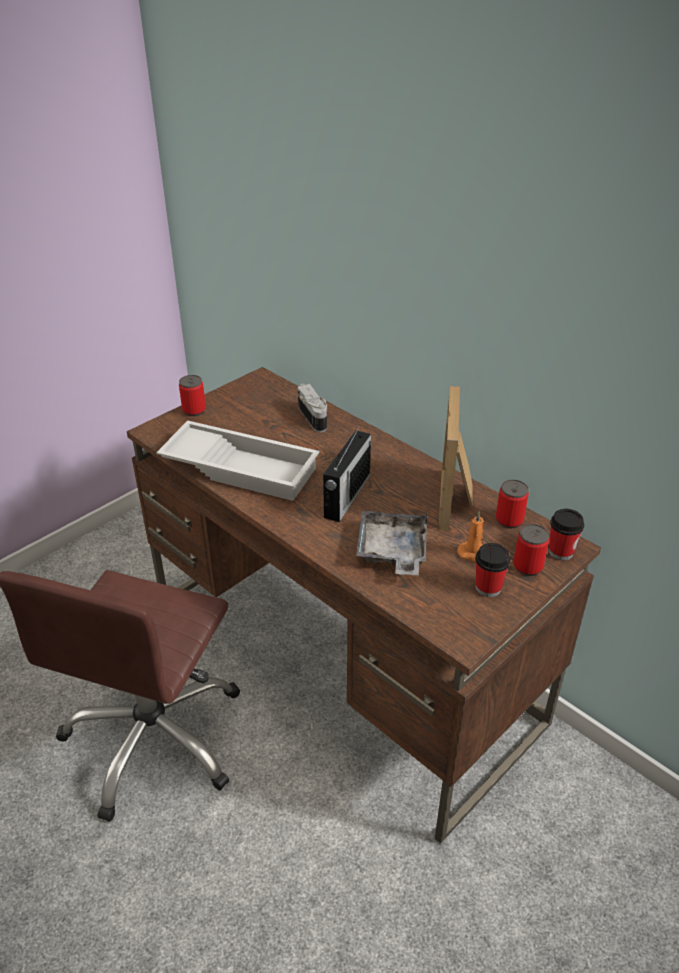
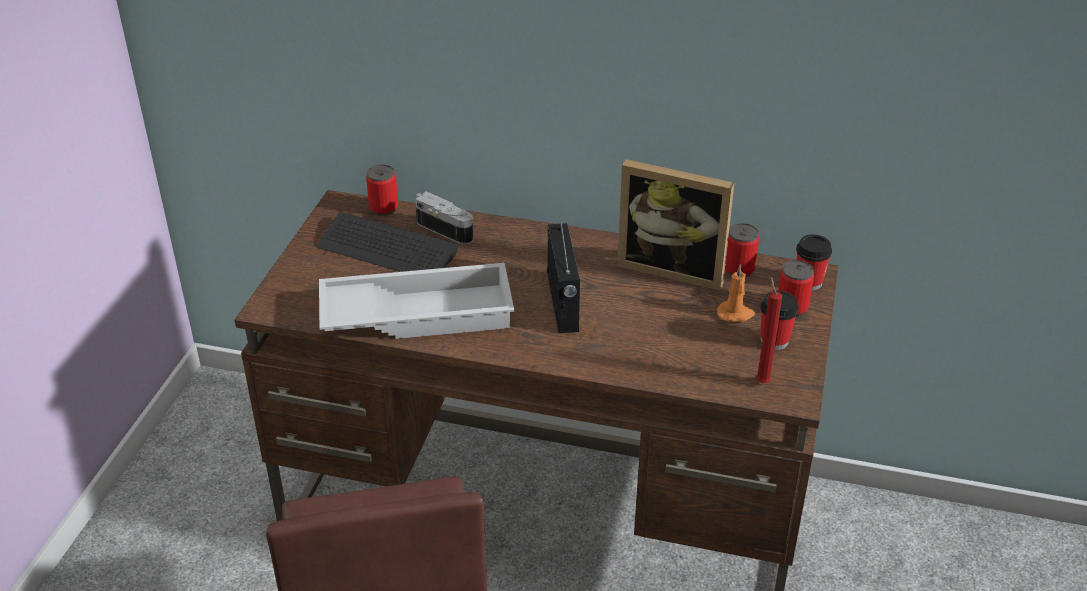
camera: 30 degrees left, 0 degrees up
can [179,375,206,416] -> can moved to [366,165,398,216]
grey tray [356,511,428,575] -> none
picture frame [438,386,473,531] -> picture frame turned 45 degrees counterclockwise [617,159,734,291]
none -> keyboard [317,212,460,272]
none -> red candle [756,277,782,383]

